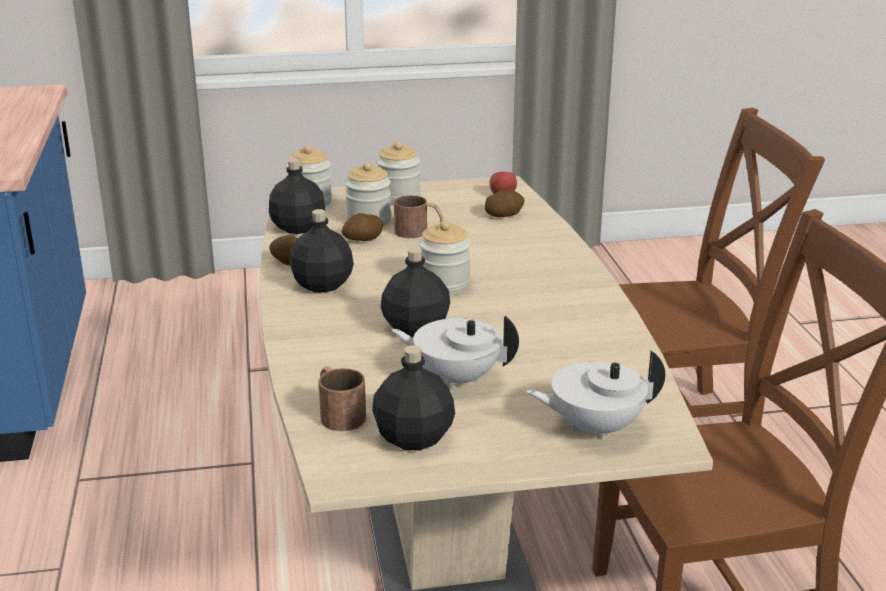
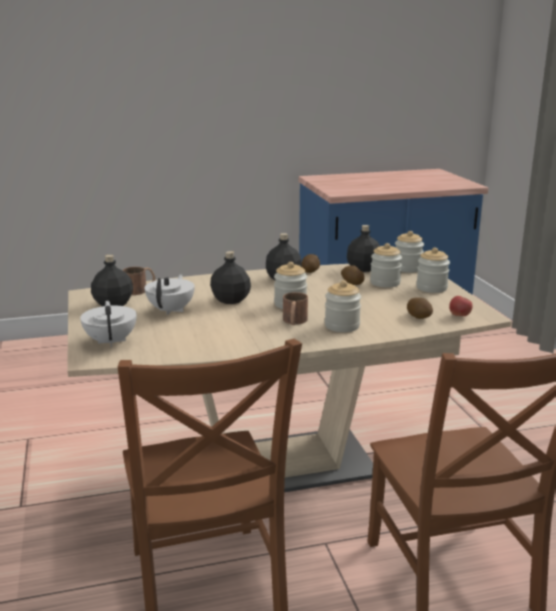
camera: 85 degrees right, 5 degrees down
brown mug [394,195,444,238] -> brown mug moved to [283,292,308,325]
none -> jar [325,280,361,332]

